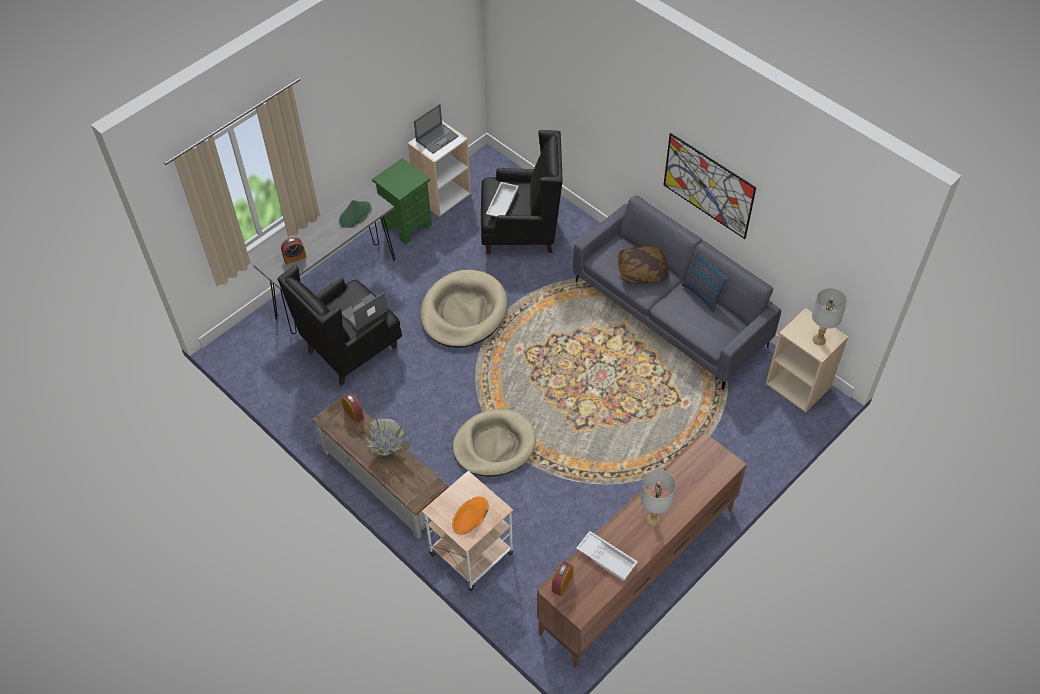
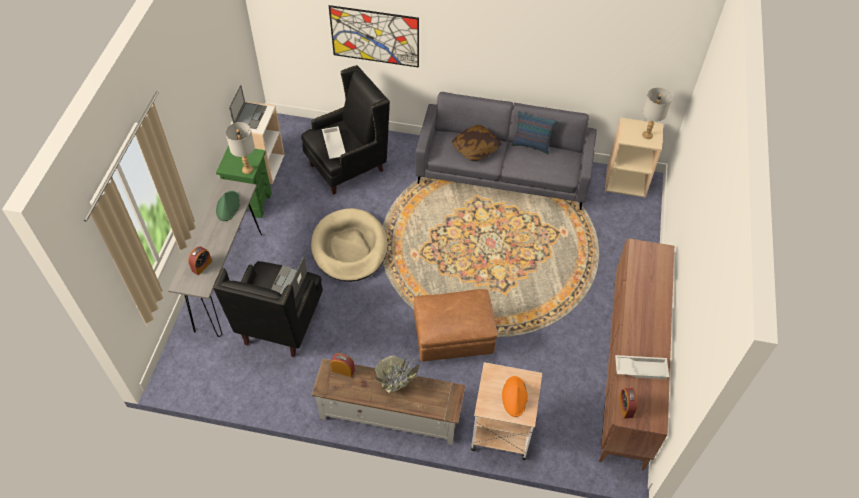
camera: 35 degrees left, 0 degrees up
beige dog bed [453,409,536,477] -> brown ottoman [414,289,497,362]
grey table lamp [640,469,676,526] -> grey table lamp moved to [225,122,255,174]
picture [664,133,756,239] -> picture moved to [329,5,419,68]

